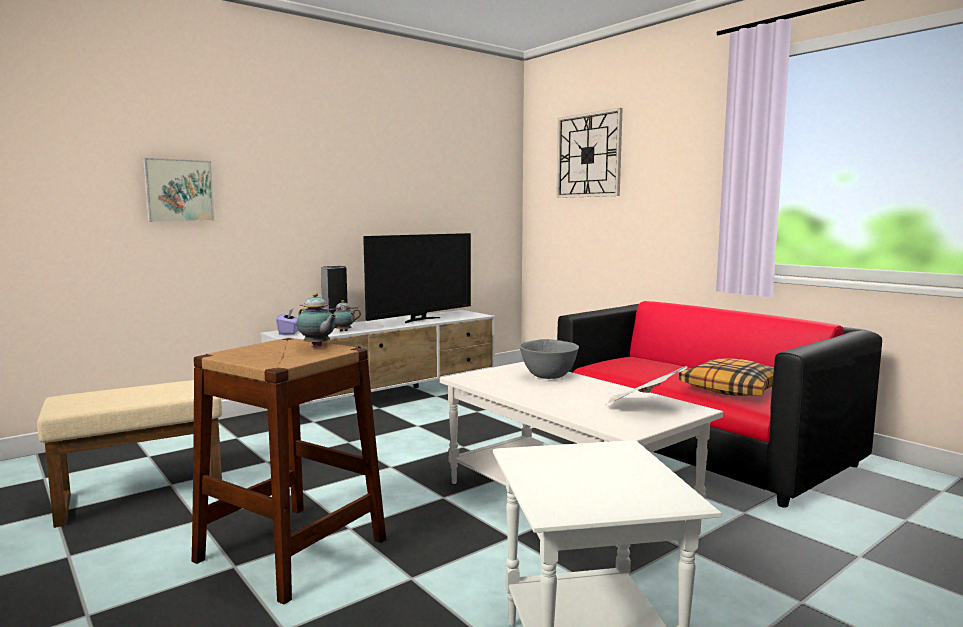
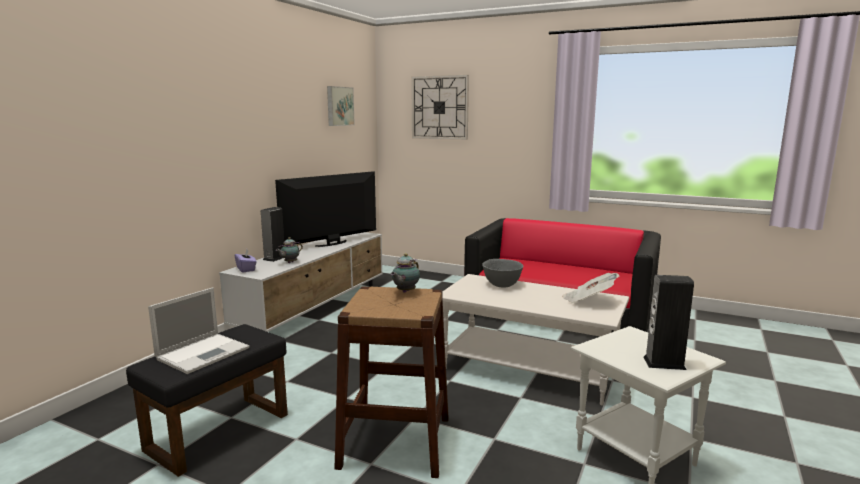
camera: 25 degrees left, 5 degrees up
beige ottoman [37,380,222,528] -> black ottoman [126,324,288,477]
picture [143,158,215,222] -> picture moved to [327,86,355,126]
teapot [297,293,337,346] -> teapot turned 105 degrees clockwise [391,253,420,293]
television [363,233,471,323] -> television turned 150 degrees counterclockwise [275,171,376,247]
pillow [679,358,774,396] -> none
none -> laptop [148,287,249,374]
none -> speaker [643,275,694,370]

